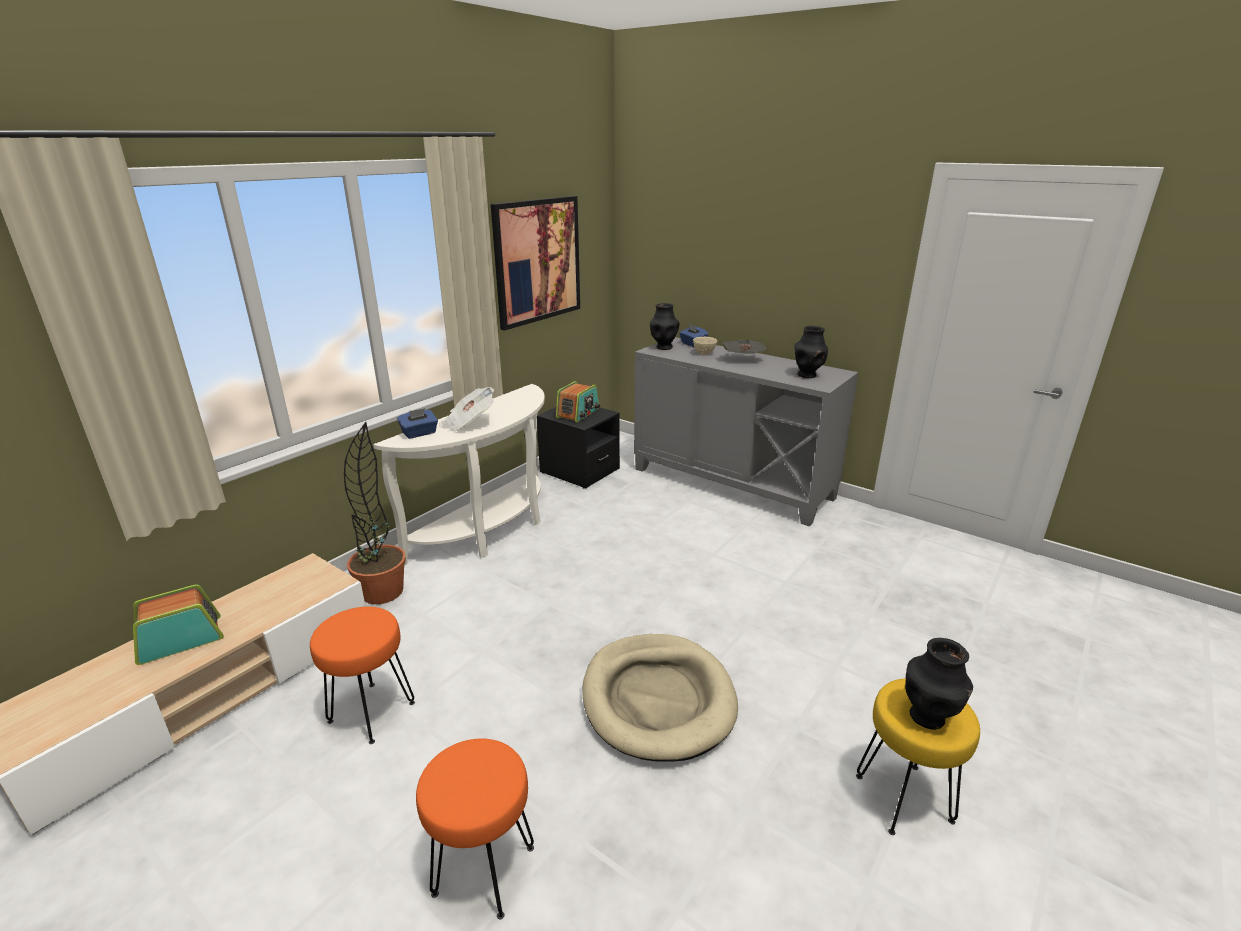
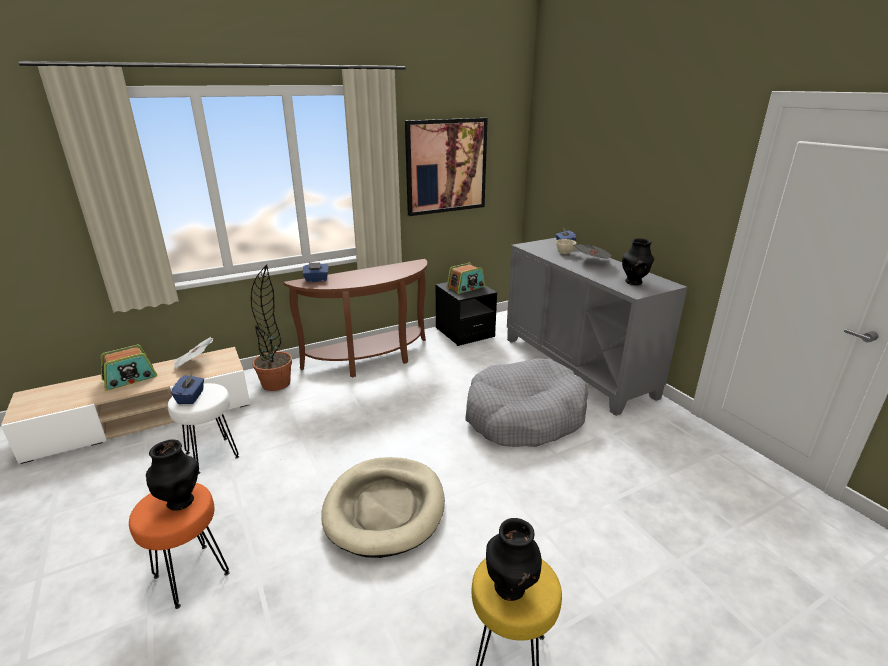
camera: 25 degrees right, 0 degrees up
radio [133,584,224,665] -> radio turned 150 degrees clockwise [101,345,157,391]
orange stool [310,607,415,744] -> white stool [168,383,239,474]
white console table [373,384,545,566] -> brown console table [284,259,427,377]
newspaper [439,387,495,431] -> newspaper moved to [174,337,213,369]
black vase [650,303,679,350] -> black vase moved to [146,440,199,511]
none -> blue tissue box [171,374,204,404]
none -> grey dog bed [465,358,588,447]

